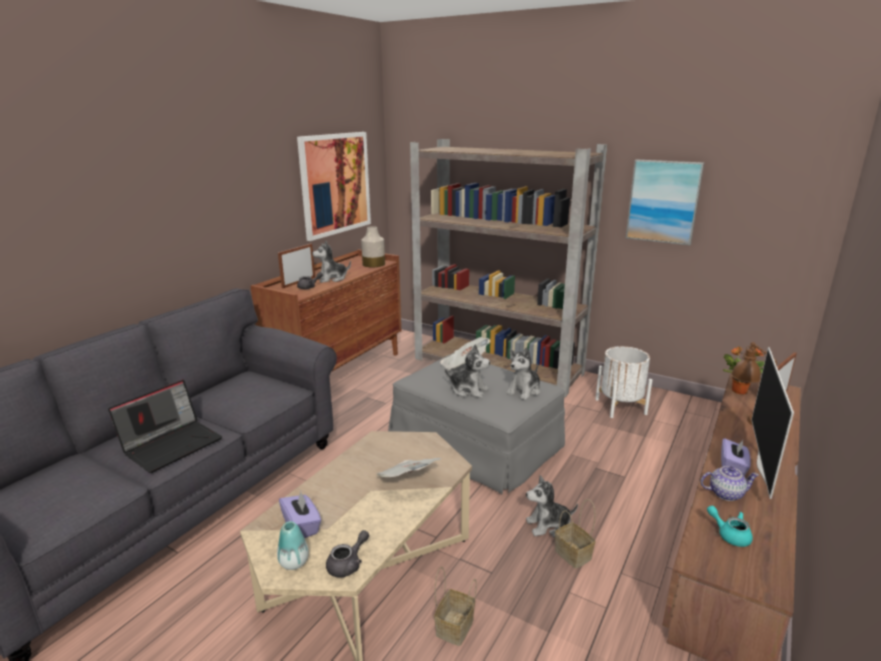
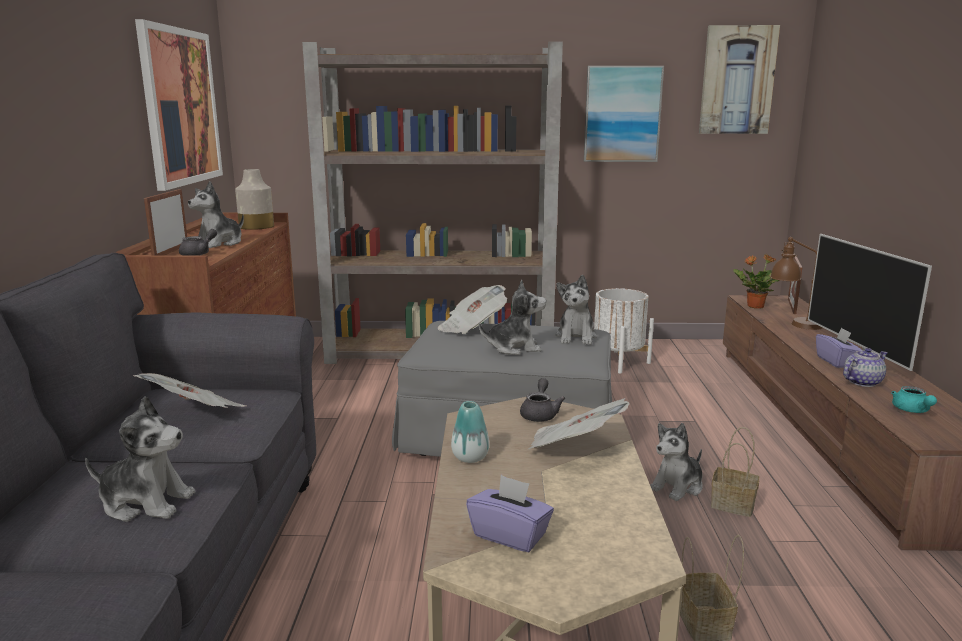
camera: 30 degrees left, 5 degrees down
laptop [108,380,222,473] -> plush toy [85,396,195,522]
vase [277,521,309,570] -> vase moved to [451,401,489,463]
grey teapot [326,530,369,578] -> grey teapot moved to [520,378,565,422]
turquoise teapot [707,506,753,547] -> turquoise teapot turned 105 degrees counterclockwise [891,386,937,413]
none -> newspaper [133,373,247,408]
none -> picture [699,25,780,134]

